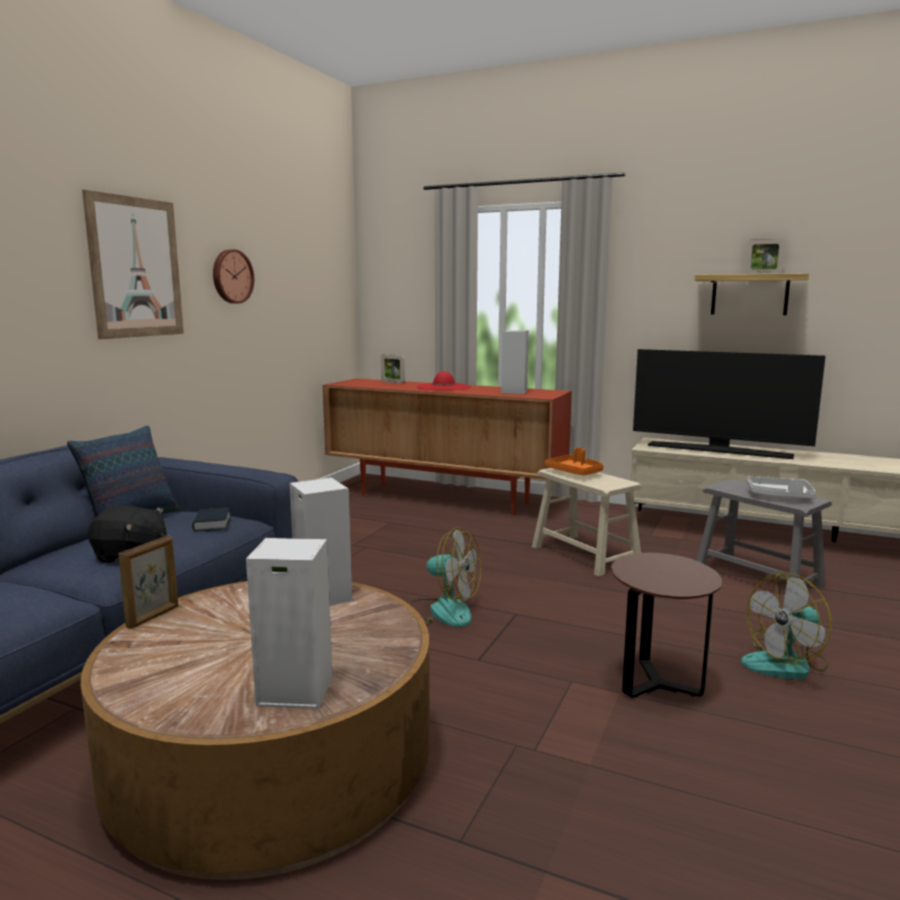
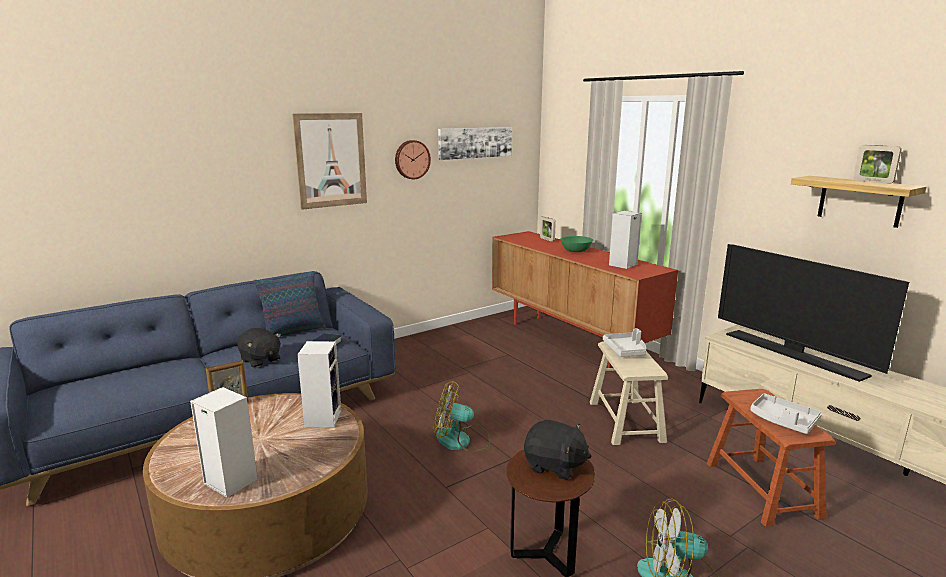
camera: 30 degrees right, 5 degrees up
fan [408,528,481,627] -> fan turned 135 degrees clockwise [433,381,490,452]
red hat [417,371,471,390] -> green bowl [560,236,593,252]
orange tray [545,447,603,476] -> grey tray [603,328,646,357]
grey stool [696,479,832,588] -> brown stool [707,389,836,527]
none -> picture [438,127,512,160]
none -> black plush toy [524,420,592,480]

